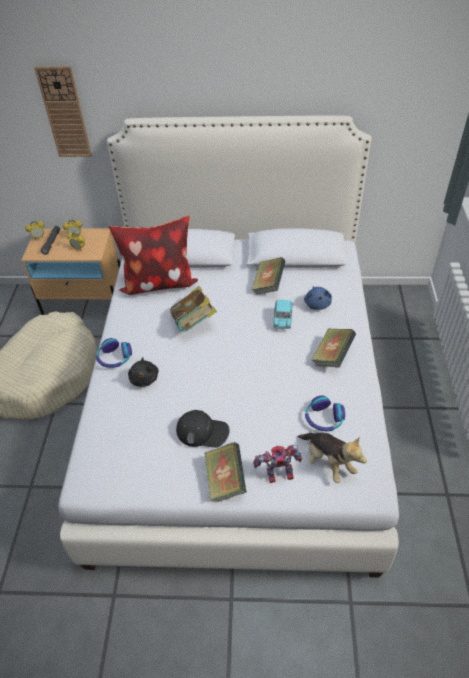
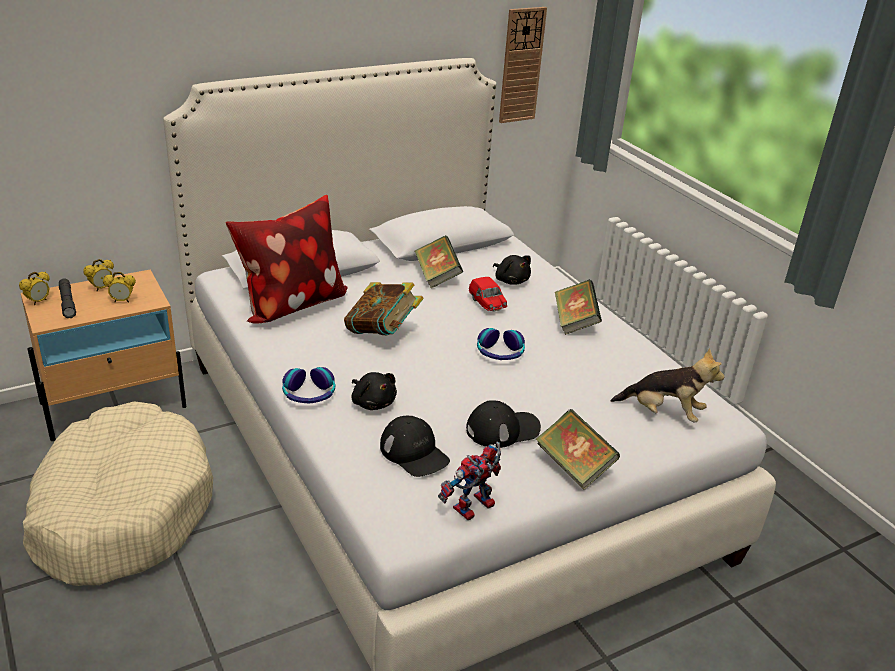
camera: 35 degrees left, 15 degrees down
wall clock [34,66,92,157] -> wall clock moved to [499,7,547,123]
toy robot [253,445,302,483] -> toy robot moved to [438,442,501,520]
turquoise toy car [274,300,292,330] -> red toy car [469,277,507,312]
blue plush toy [304,286,332,310] -> black plush toy [493,255,531,285]
headphones [305,395,345,431] -> headphones moved to [477,328,525,360]
none -> black cap [380,416,450,477]

